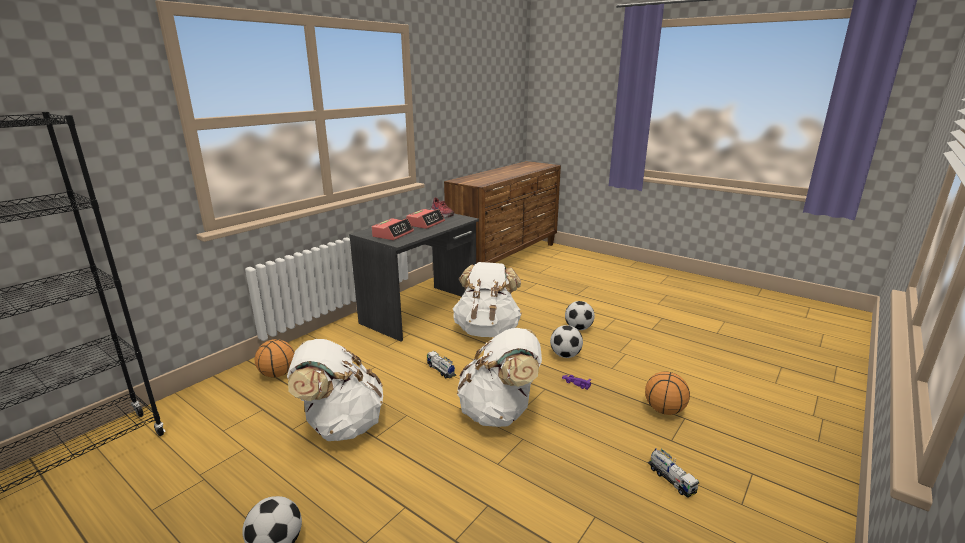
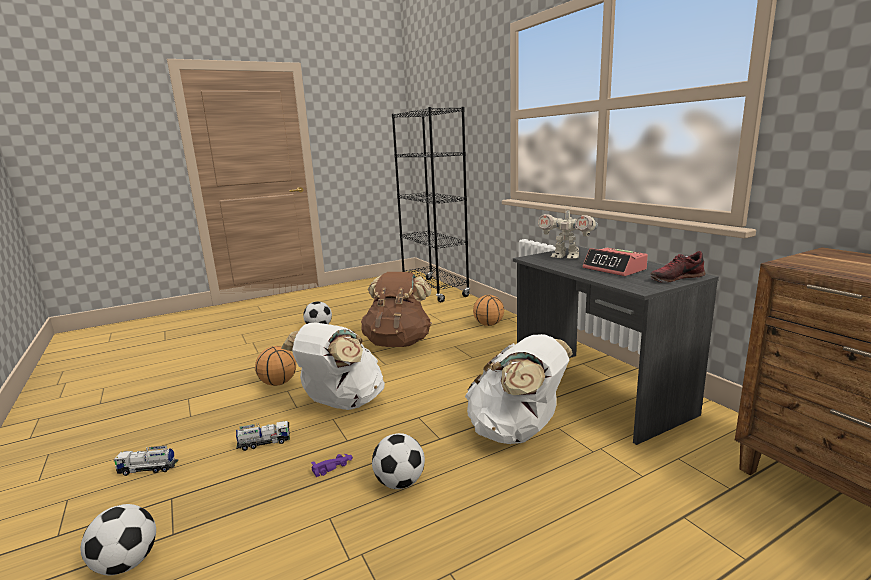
camera: 115 degrees right, 5 degrees down
white backpack [287,339,383,441] -> brown backpack [361,272,432,347]
alarm clock [372,218,414,240] -> toy robot [538,205,598,259]
toy truck [427,351,456,379] -> toy truck moved to [236,421,290,451]
football [565,301,595,330] -> football moved to [80,504,156,575]
basketball [645,371,690,415] -> basketball moved to [255,346,296,386]

